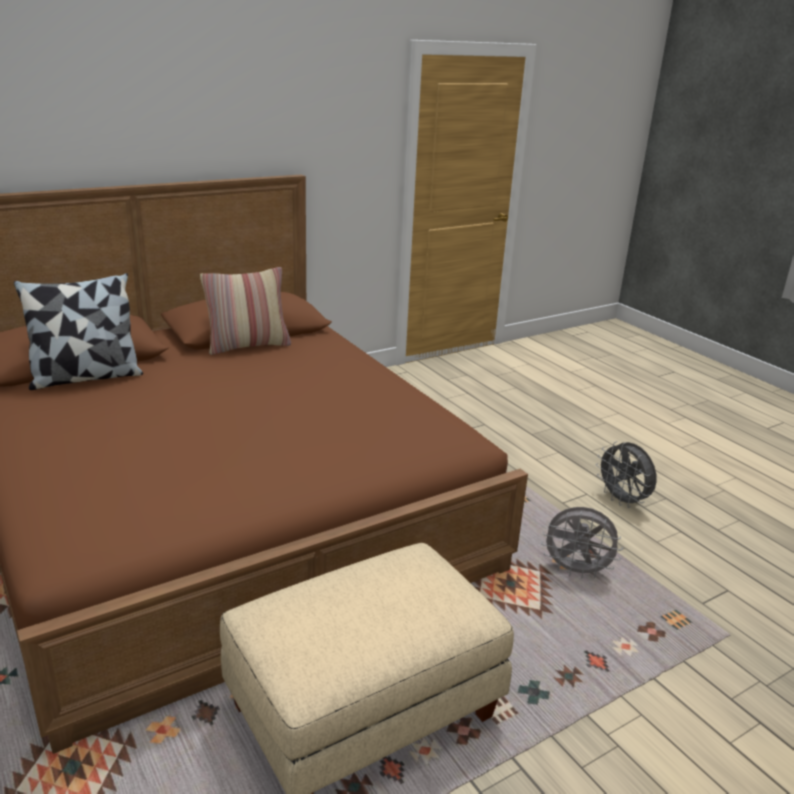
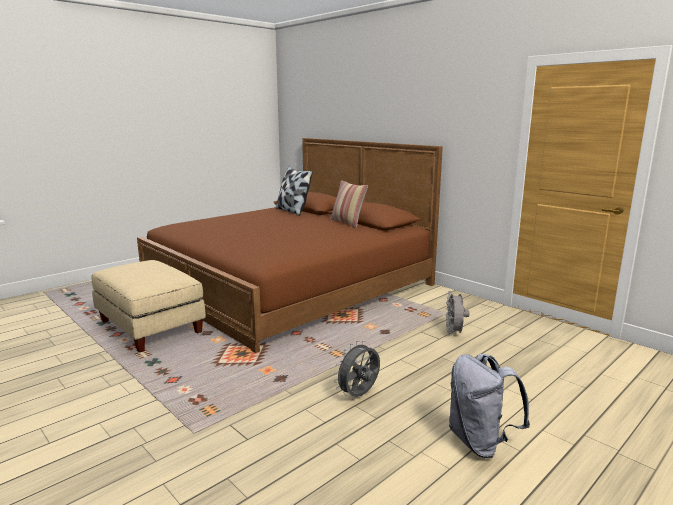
camera: 80 degrees right, 10 degrees down
grey fan [541,507,623,579] -> grey fan moved to [445,291,470,336]
none -> grey backpack [449,354,530,458]

